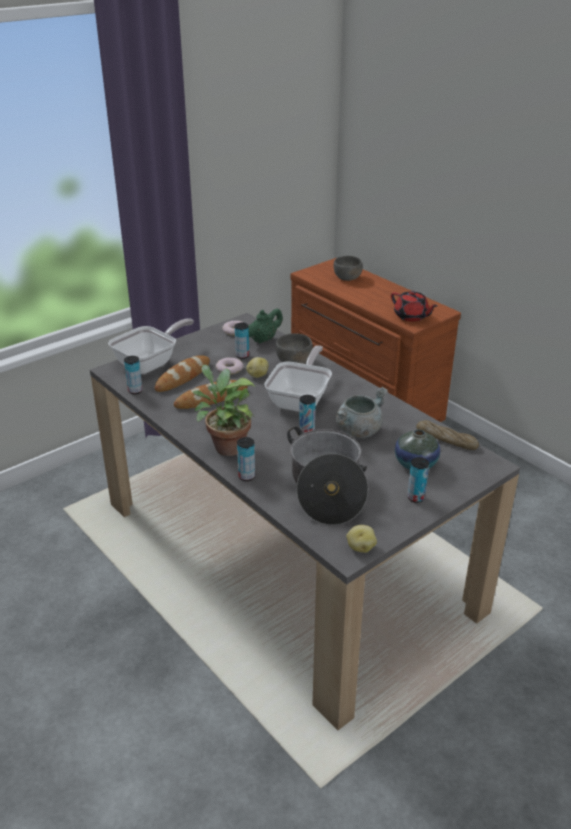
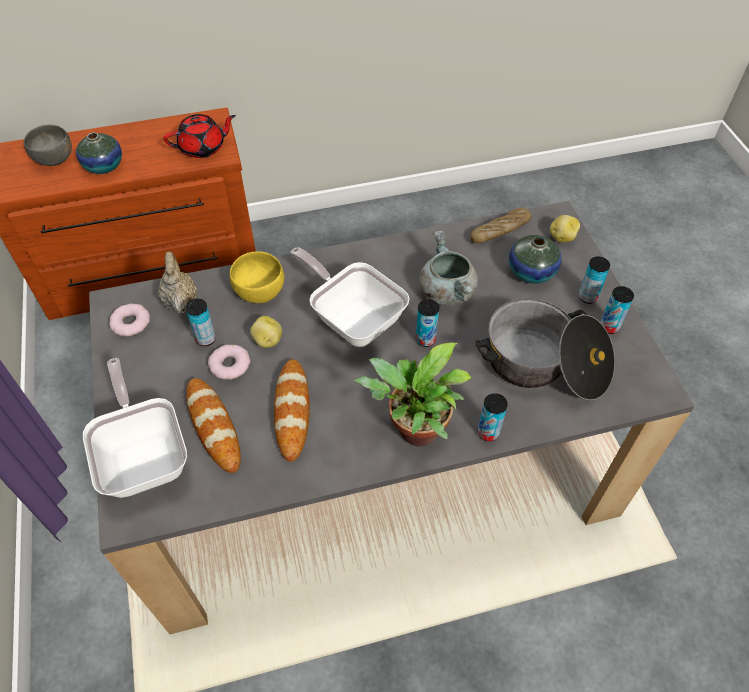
camera: 65 degrees left, 20 degrees up
can [124,356,142,394] -> can moved to [601,286,634,334]
green teapot [248,308,283,343] -> beige teapot [158,251,197,314]
grey bowl [276,333,313,364] -> yellow bowl [229,252,284,303]
potato [346,525,377,553] -> potato moved to [550,215,580,243]
none -> vase [76,133,122,174]

